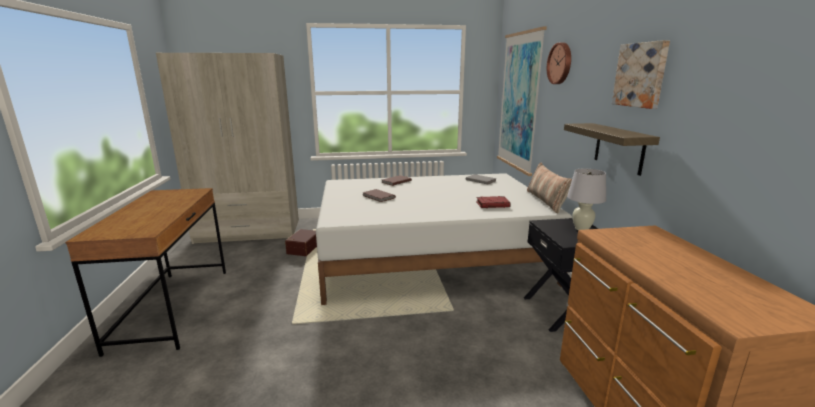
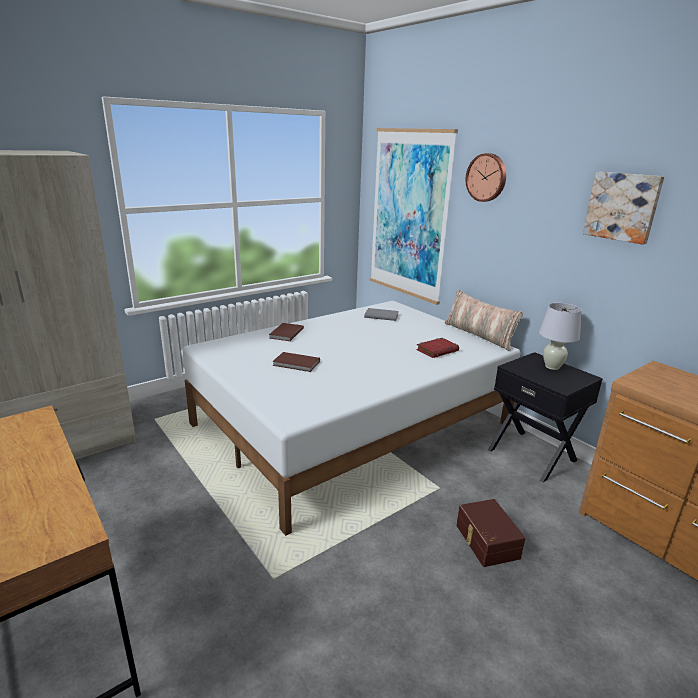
camera: 30 degrees left, 5 degrees up
brown storage box [285,229,317,256] -> brown storage box moved to [456,499,526,567]
shelf [564,123,660,176] -> none

